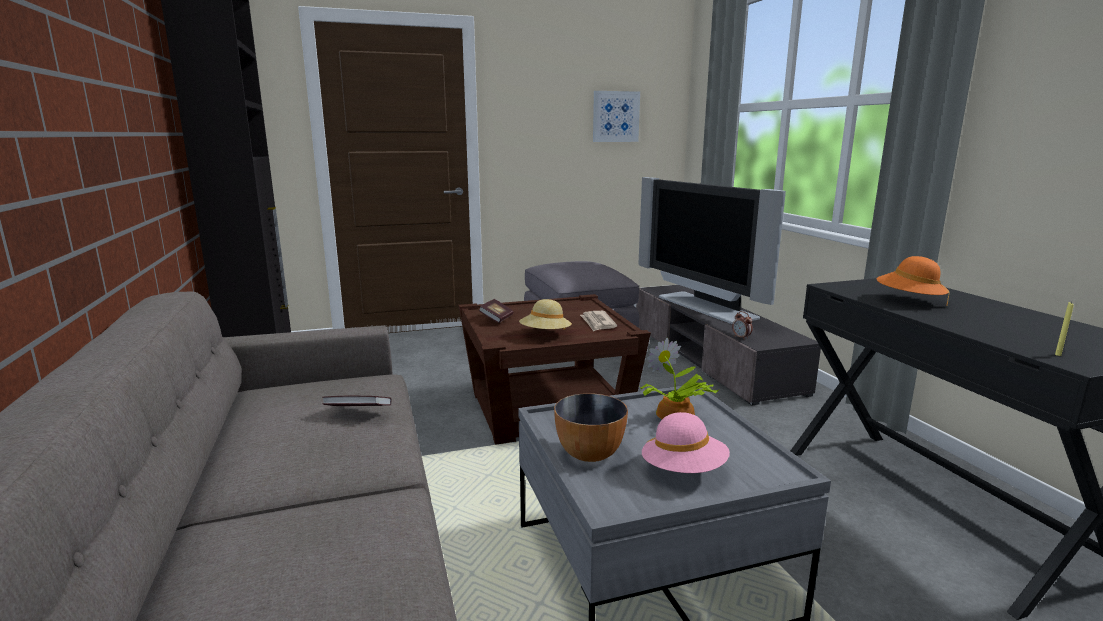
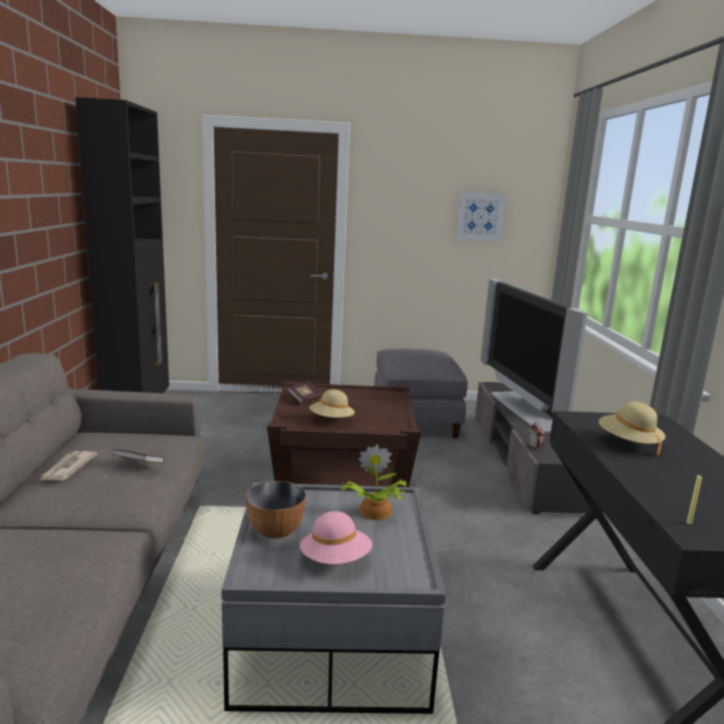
camera: 15 degrees right, 0 degrees up
newspaper [580,311,617,332] -> newspaper moved to [39,451,97,481]
orange hat [877,256,950,306] -> beige hat [599,401,665,455]

